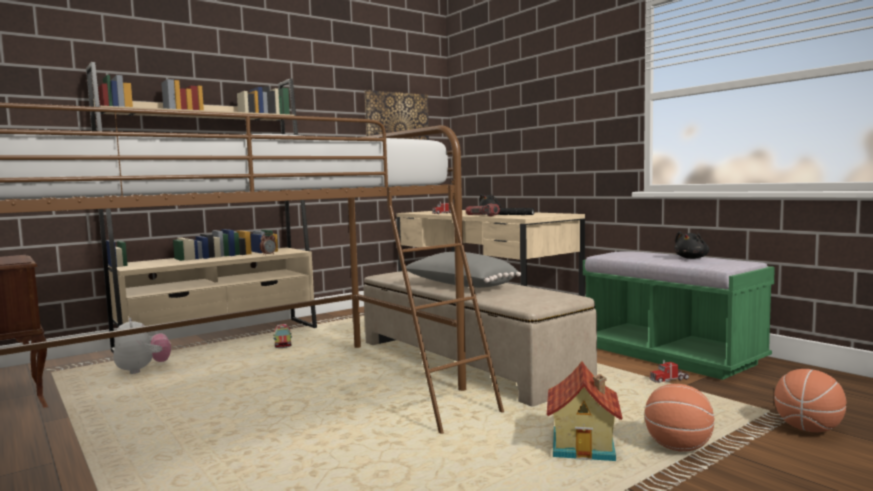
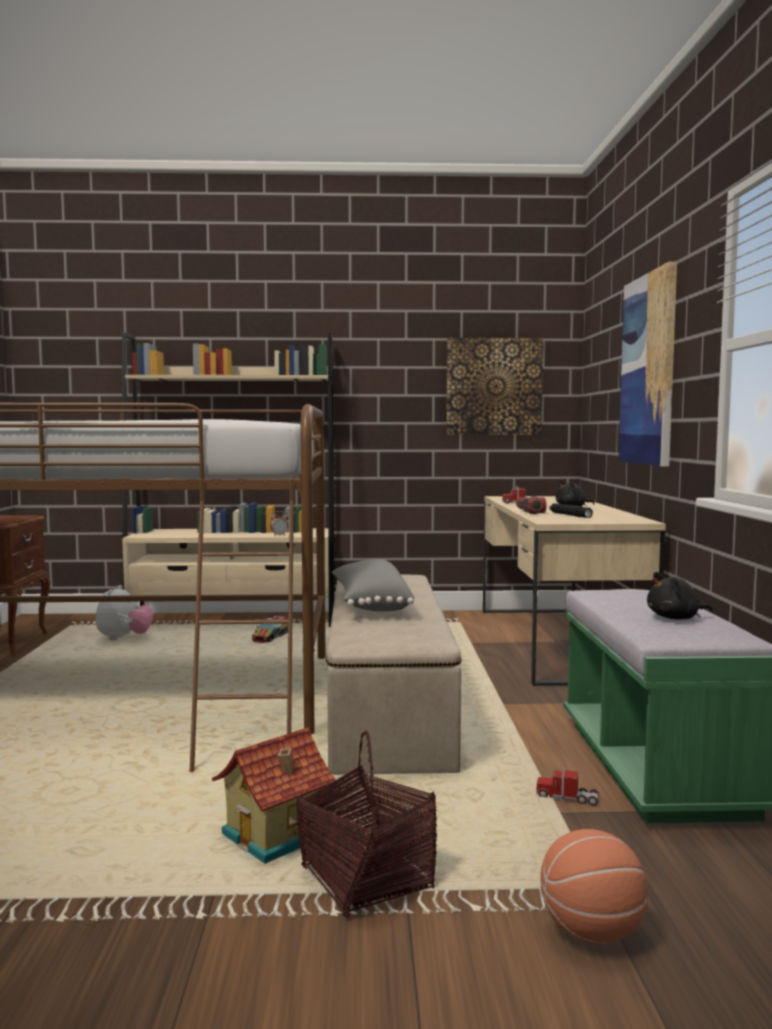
camera: 35 degrees right, 0 degrees up
basketball [645,384,714,452] -> basket [297,730,437,917]
none -> picture [619,261,677,466]

